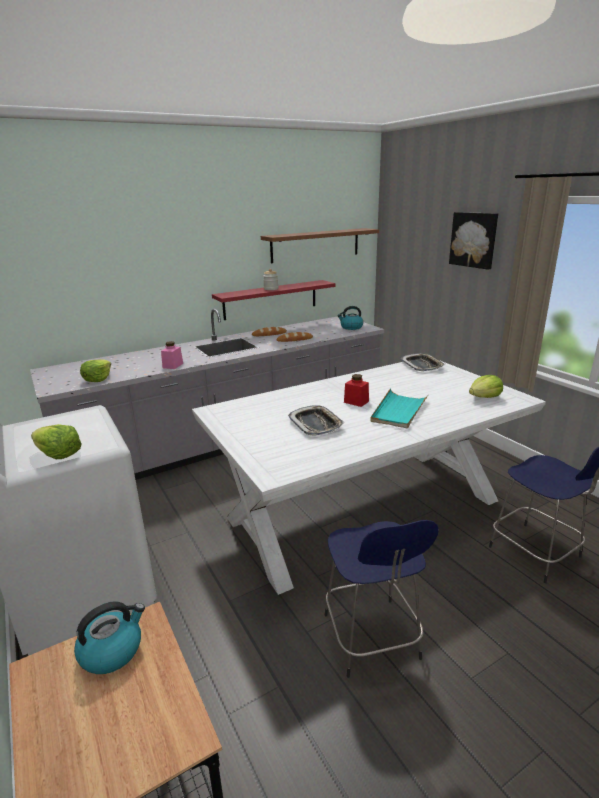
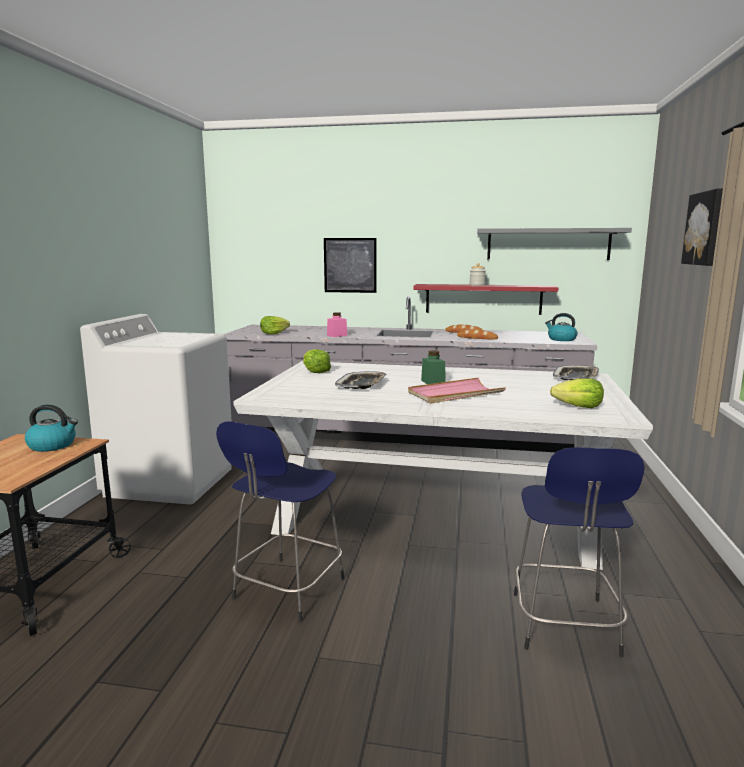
camera: 40 degrees right, 10 degrees down
lettuce [31,424,82,459] -> lettuce moved to [303,349,331,373]
brown shelf [261,228,379,263] -> grey shelf [477,228,632,260]
red jar [344,374,369,407] -> green jar [421,351,446,384]
turquoise tray [370,389,429,429] -> pink tray [408,378,506,404]
none -> picture [324,238,377,293]

